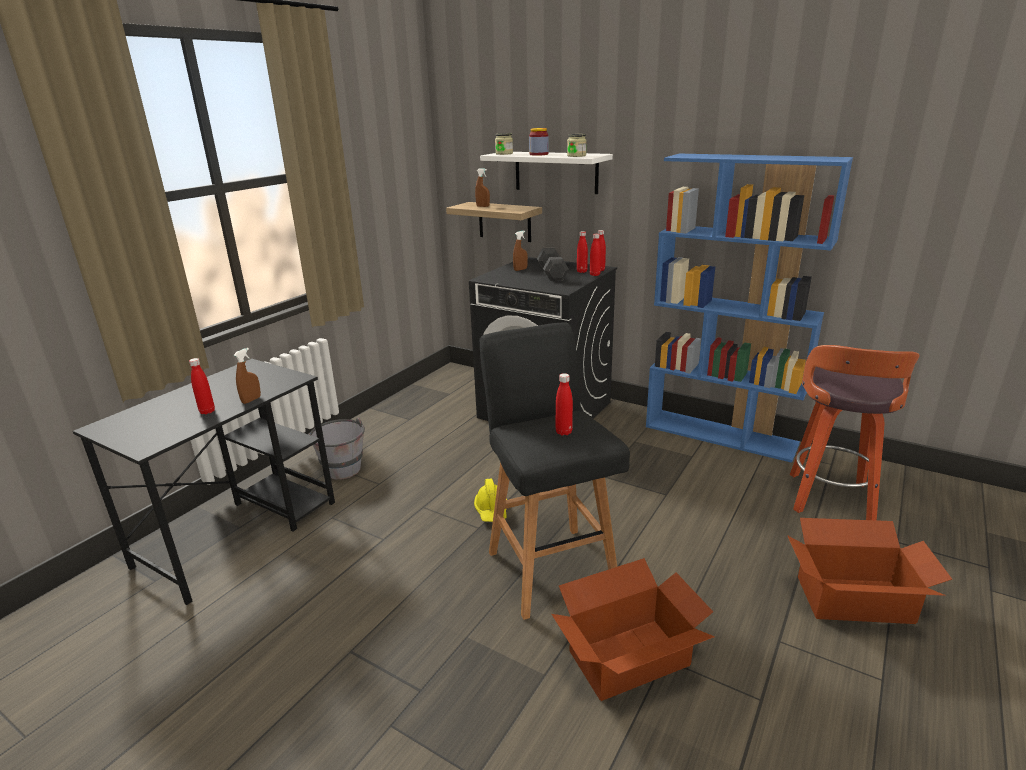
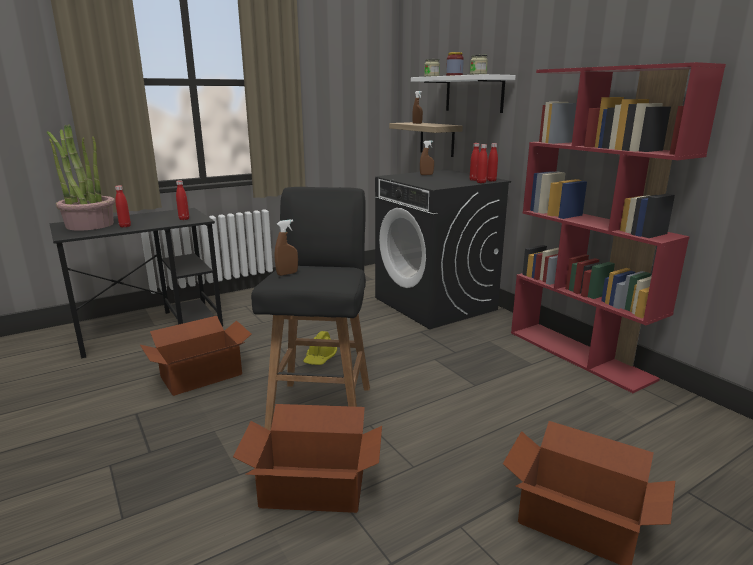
camera: 25 degrees right, 5 degrees down
brown spray bottle [234,348,261,404] -> brown spray bottle moved to [275,219,298,276]
grey bucket [308,417,365,480] -> none
grey dumbbell [537,247,569,281] -> none
red bottle [556,373,573,436] -> red bottle moved to [176,180,189,220]
blue bookcase [646,154,853,463] -> red bookcase [511,62,726,393]
stool [790,345,920,520] -> none
none -> potted plant [47,125,115,230]
none -> cardboard box [140,316,251,396]

